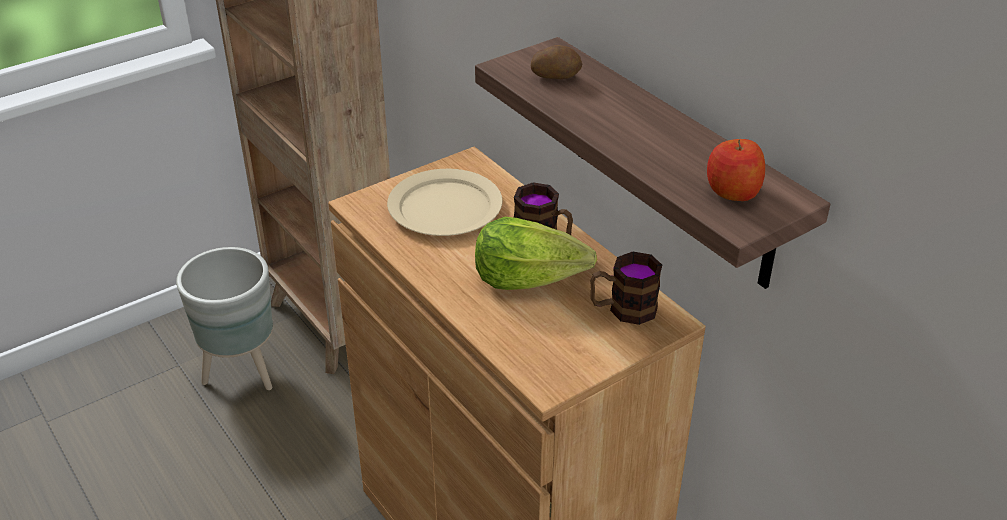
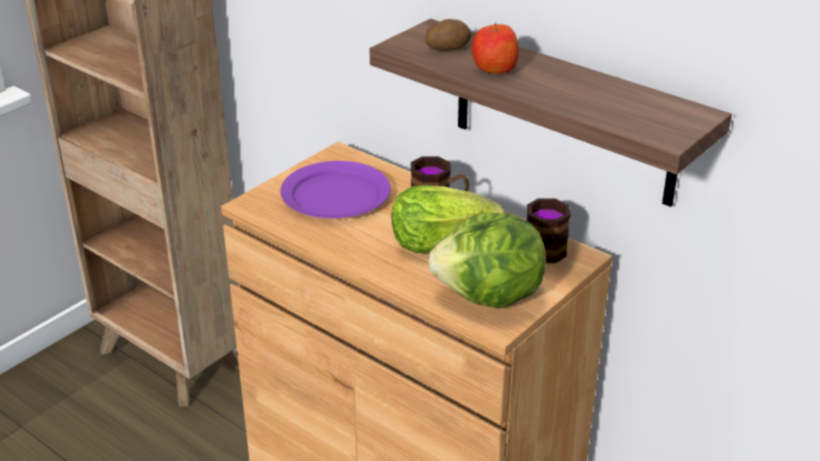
camera: 15 degrees left, 5 degrees down
grey planter [176,247,273,390] -> none
beige plate [387,169,503,236] -> purple plate [280,161,391,218]
apple [707,139,765,201] -> apple moved to [472,22,519,74]
none -> lettuce [428,213,546,309]

